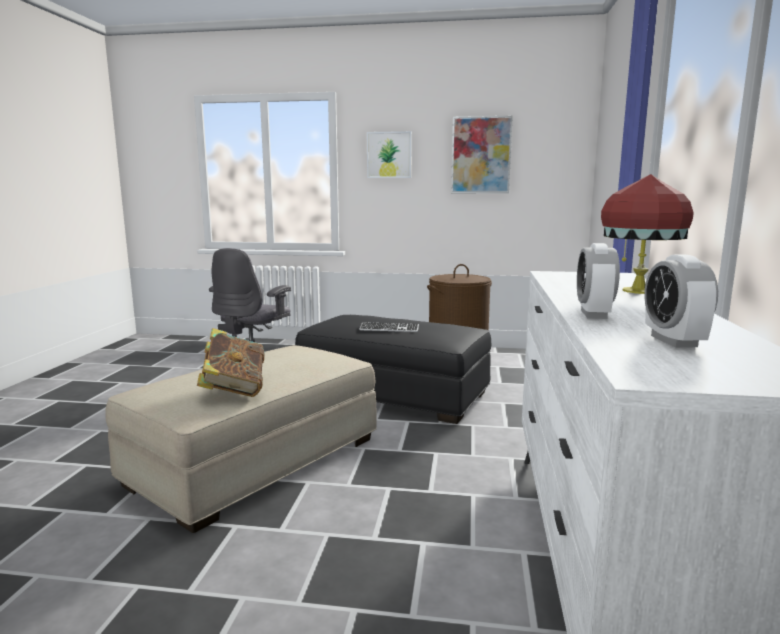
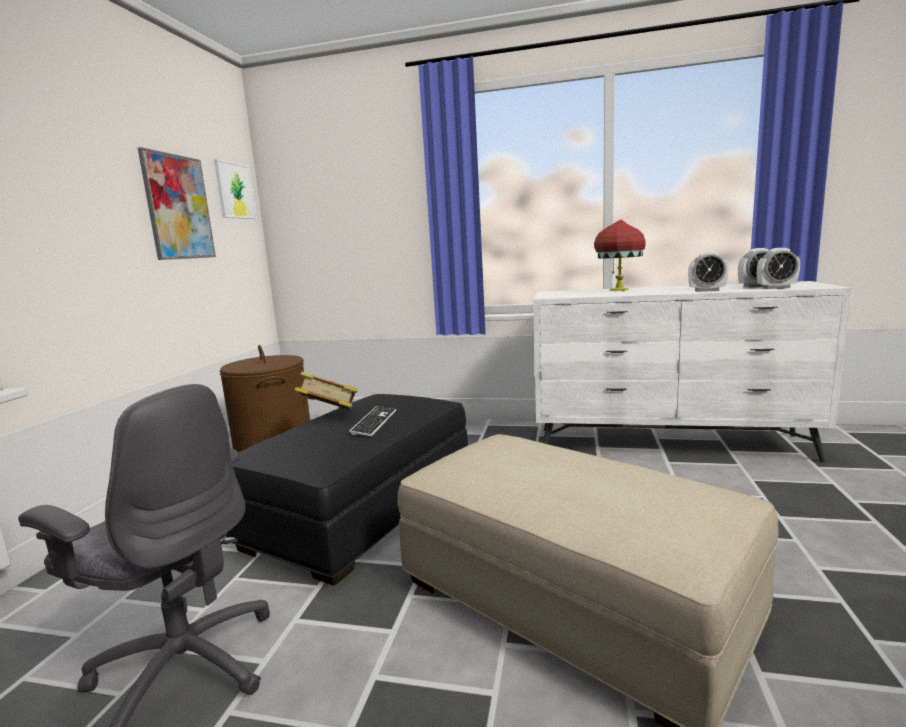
camera: 85 degrees left, 0 degrees up
book [197,328,265,397] -> book moved to [295,371,357,410]
picture [367,131,412,178] -> picture moved to [214,159,257,219]
none -> alarm clock [757,248,800,289]

